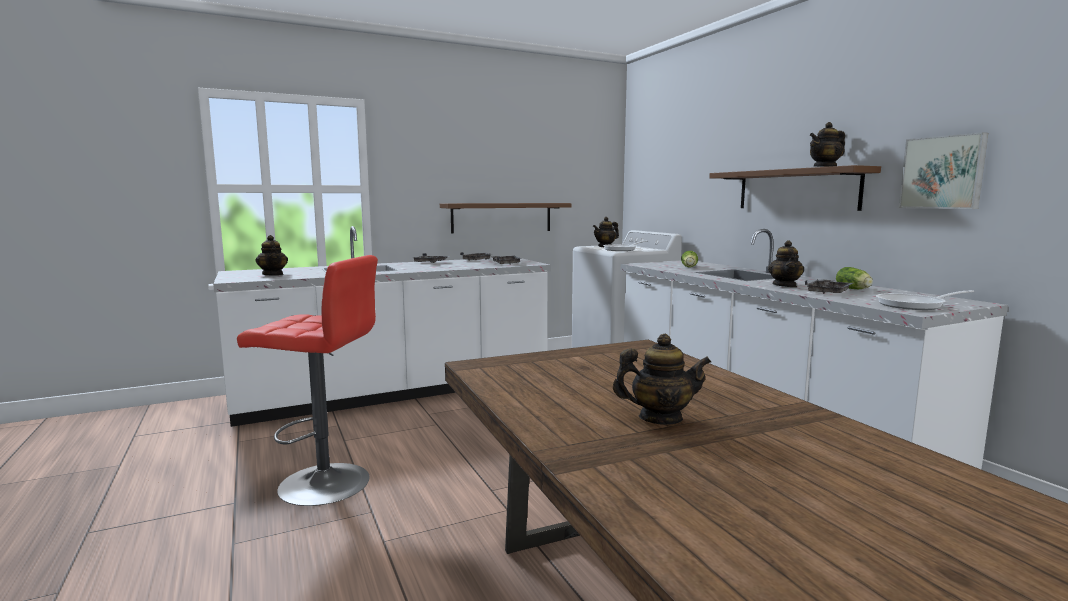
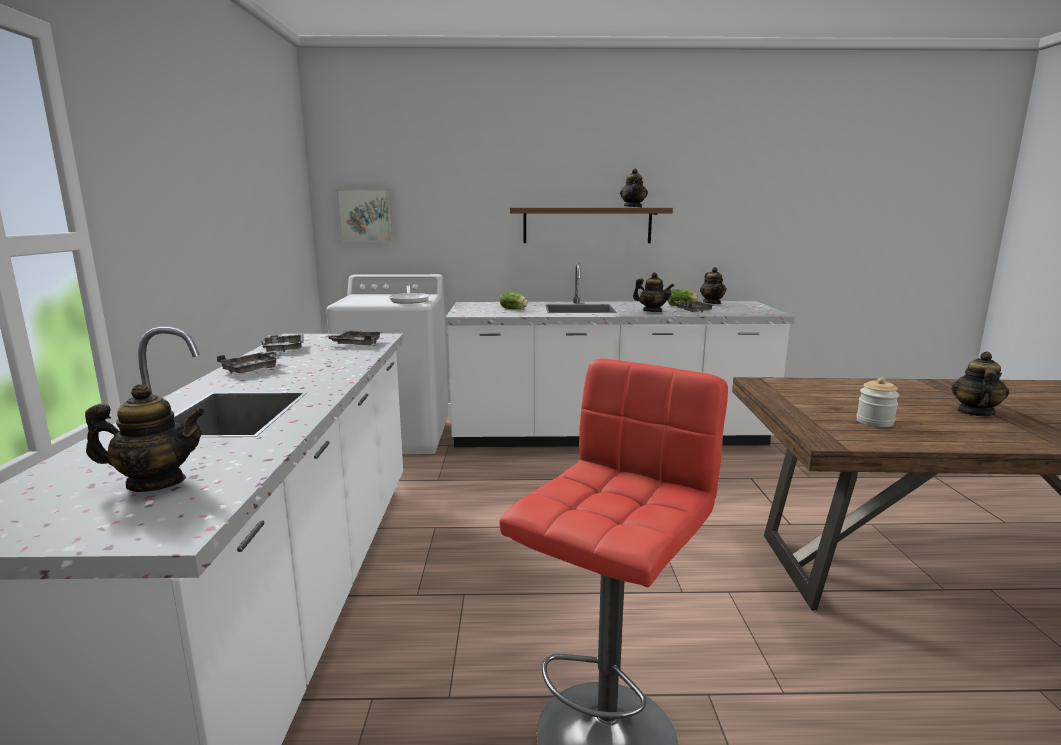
camera: 65 degrees left, 5 degrees up
brown shelf [440,203,572,234] -> none
teapot [593,217,619,247] -> teapot moved to [700,267,726,304]
frying pan [876,290,974,310] -> none
picture [899,132,988,209] -> picture moved to [336,189,392,242]
none -> jar [856,377,899,427]

